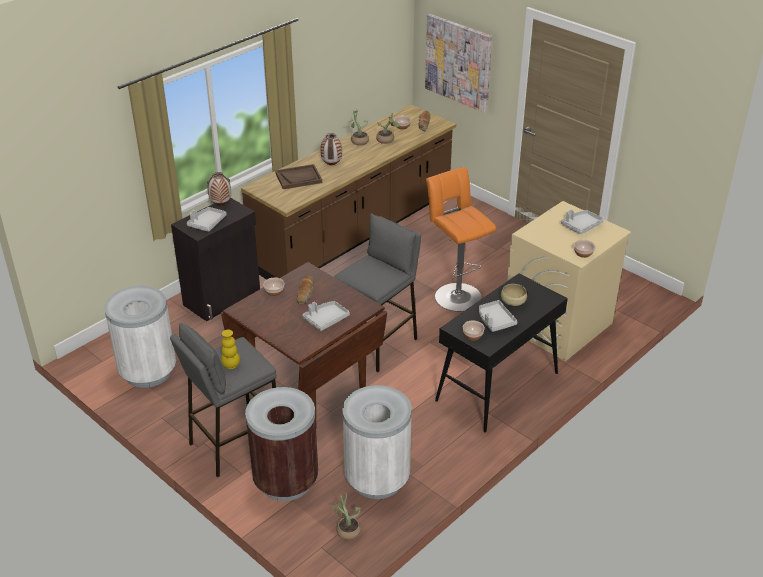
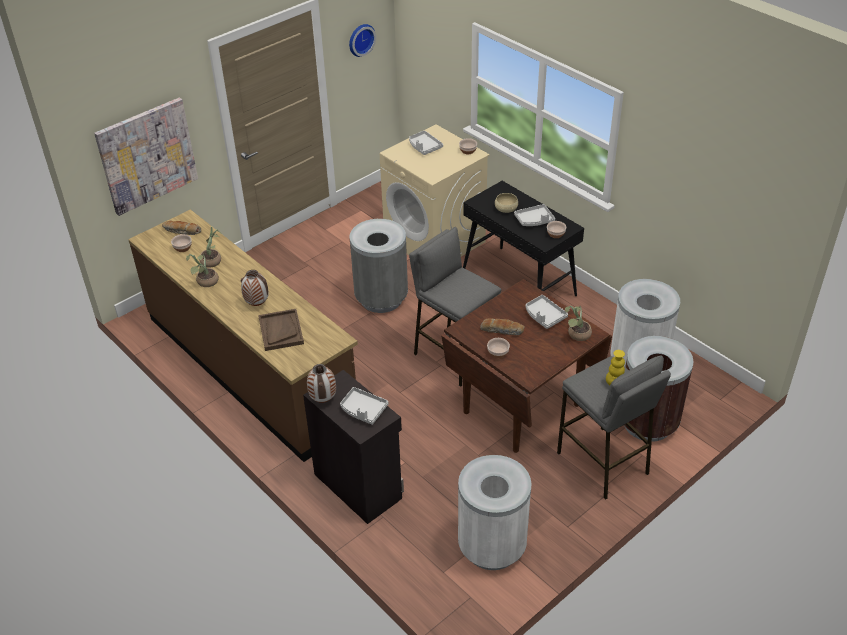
camera: 85 degrees left, 5 degrees up
potted plant [332,493,361,540] -> potted plant moved to [565,306,592,341]
orange stool [426,167,496,312] -> grey trash can [349,219,408,313]
none -> wall clock [349,24,376,57]

